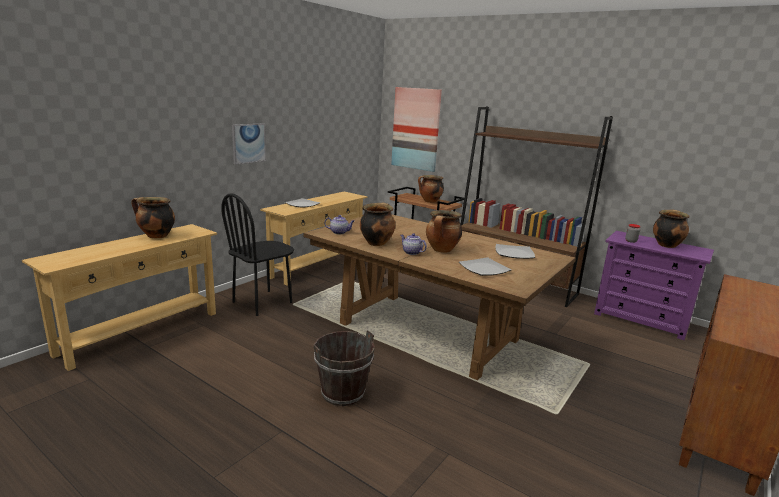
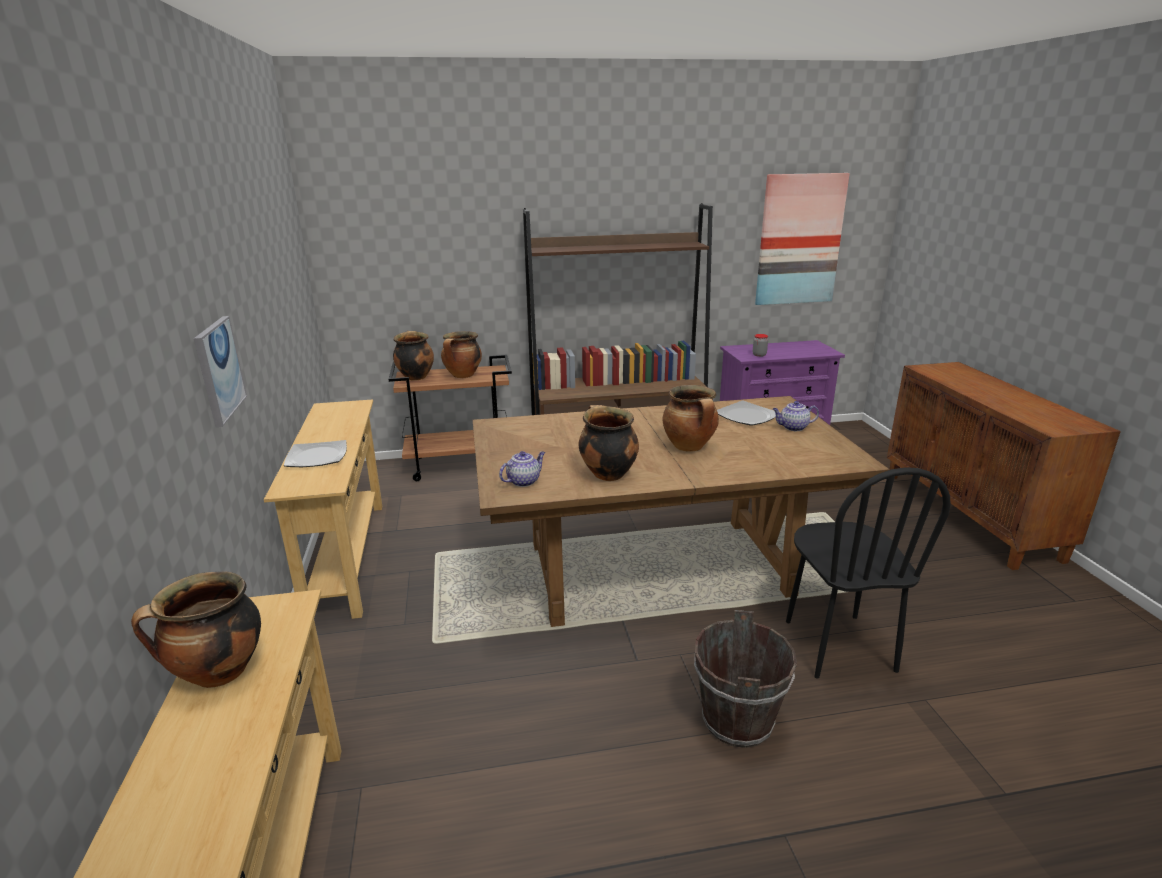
camera: 45 degrees left, 5 degrees up
black chair [221,193,294,316] -> black chair moved to [786,467,951,678]
picture [391,87,442,172] -> picture moved to [755,173,850,305]
teapot [401,233,427,255] -> teapot moved to [773,401,819,431]
plate [459,257,511,276] -> none
cooking pot [653,210,689,248] -> cooking pot moved to [393,331,434,381]

